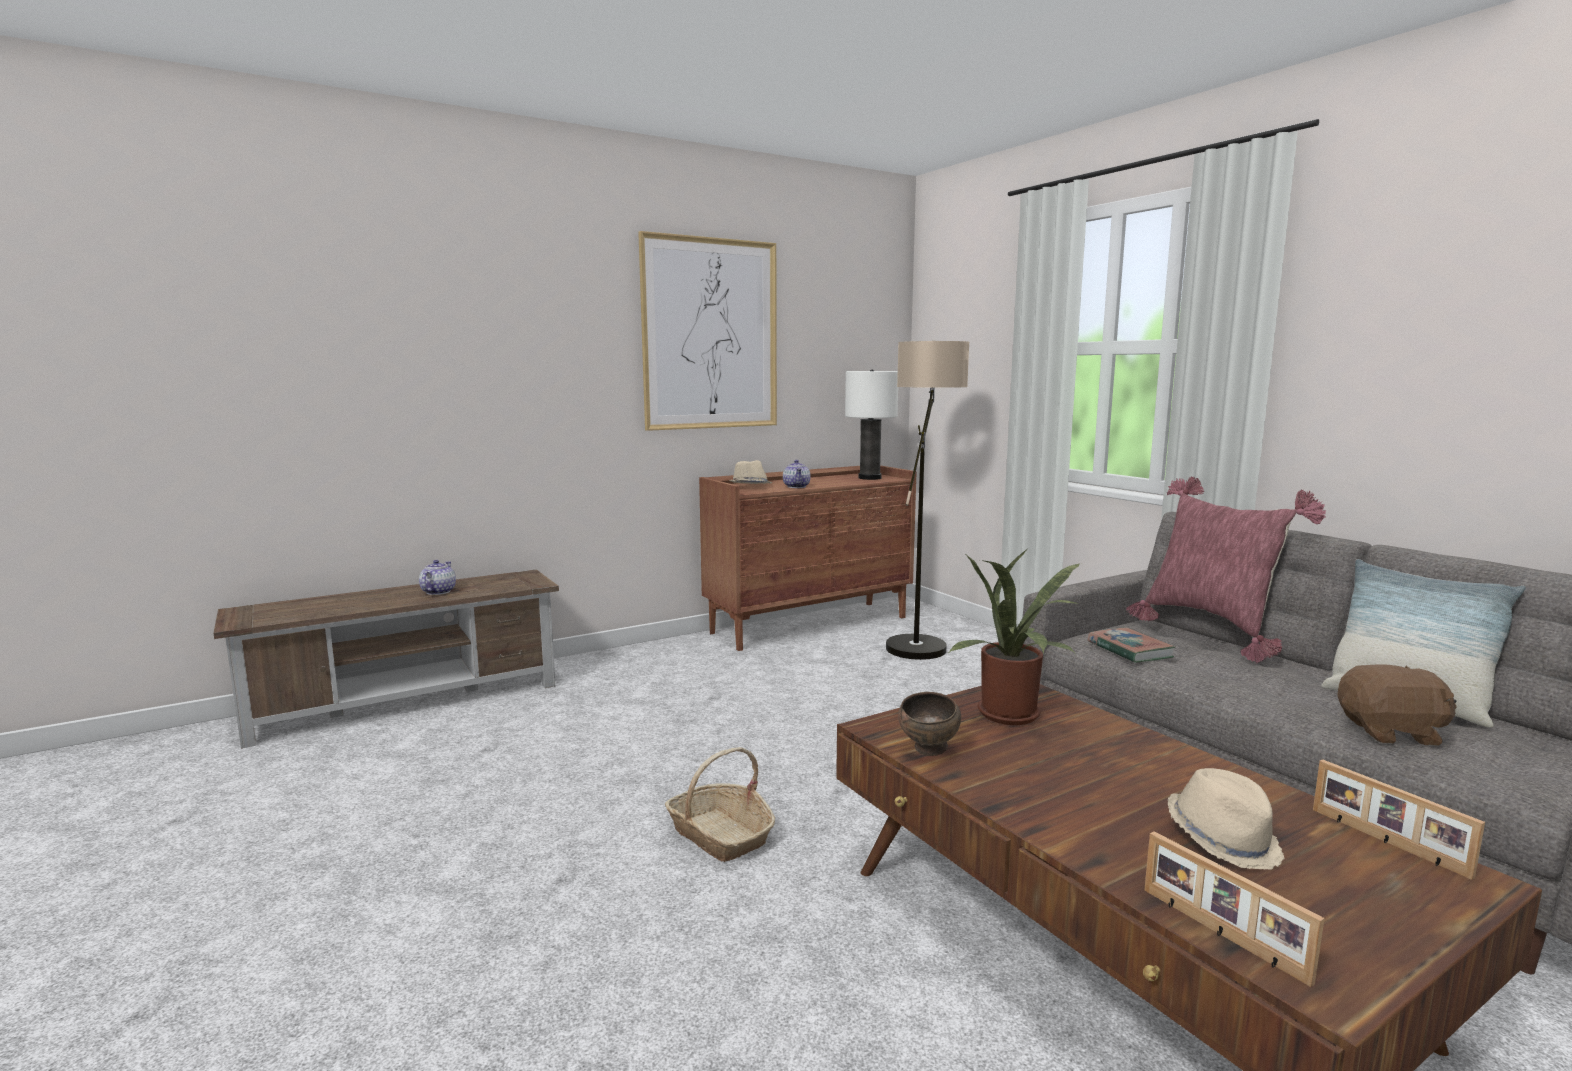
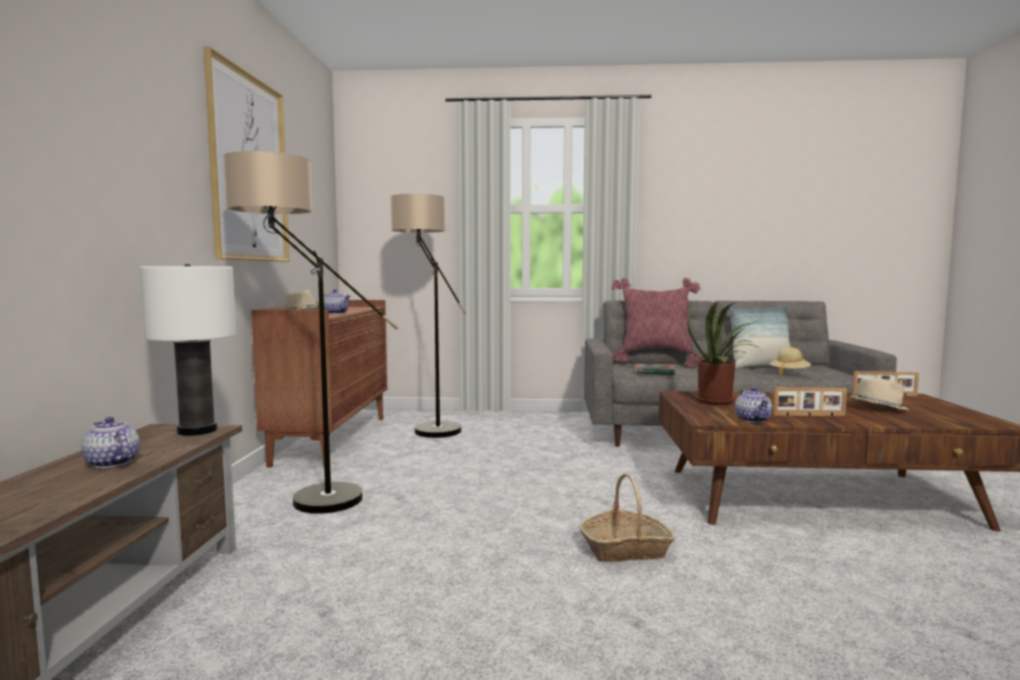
camera: 55 degrees left, 5 degrees down
white table lamp [845,369,898,480] -> white table lamp moved to [140,264,236,436]
brown bowl [898,692,961,756] -> teapot [735,387,772,423]
picture frame [1144,831,1324,987] -> picture frame moved to [773,388,847,416]
brown plush toy [1337,664,1457,746] -> beige hat [769,347,811,376]
none -> floor lamp [224,151,398,514]

